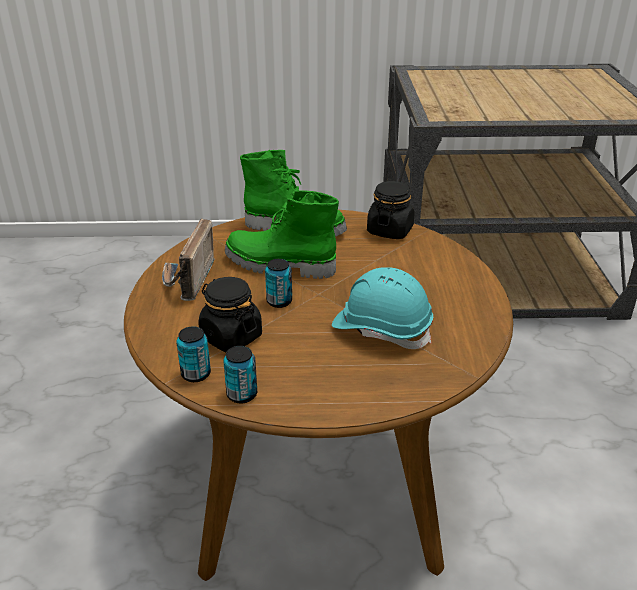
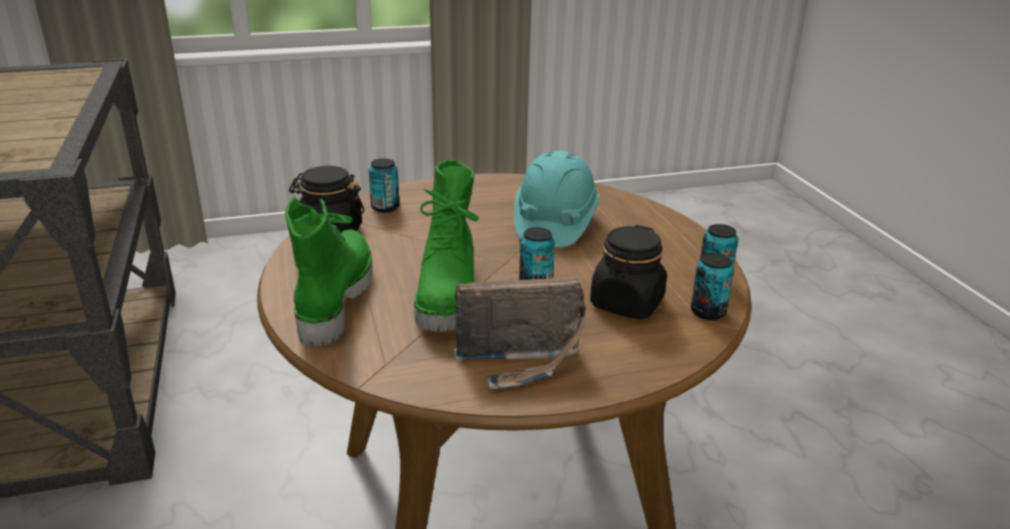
camera: 105 degrees left, 5 degrees down
none -> can [369,159,399,213]

